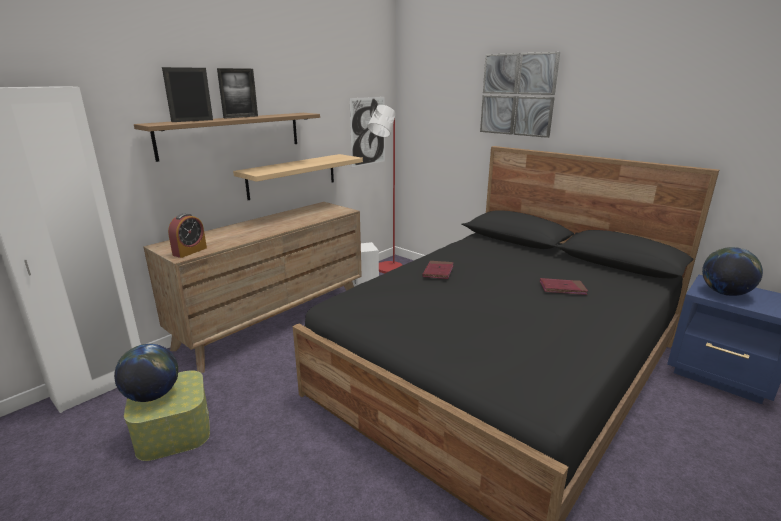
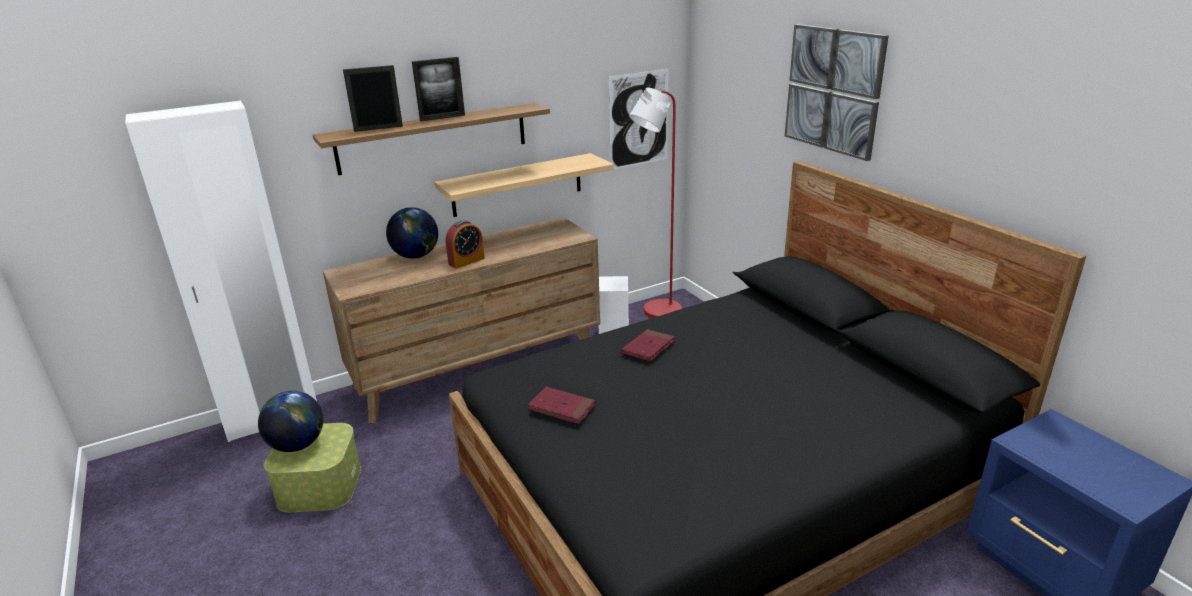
camera: 20 degrees right, 5 degrees up
alarm clock [168,213,207,258] -> alarm clock moved to [446,220,485,269]
red book [540,278,588,295] -> red book moved to [528,387,596,425]
globe [702,247,763,296] -> globe moved to [386,207,438,258]

